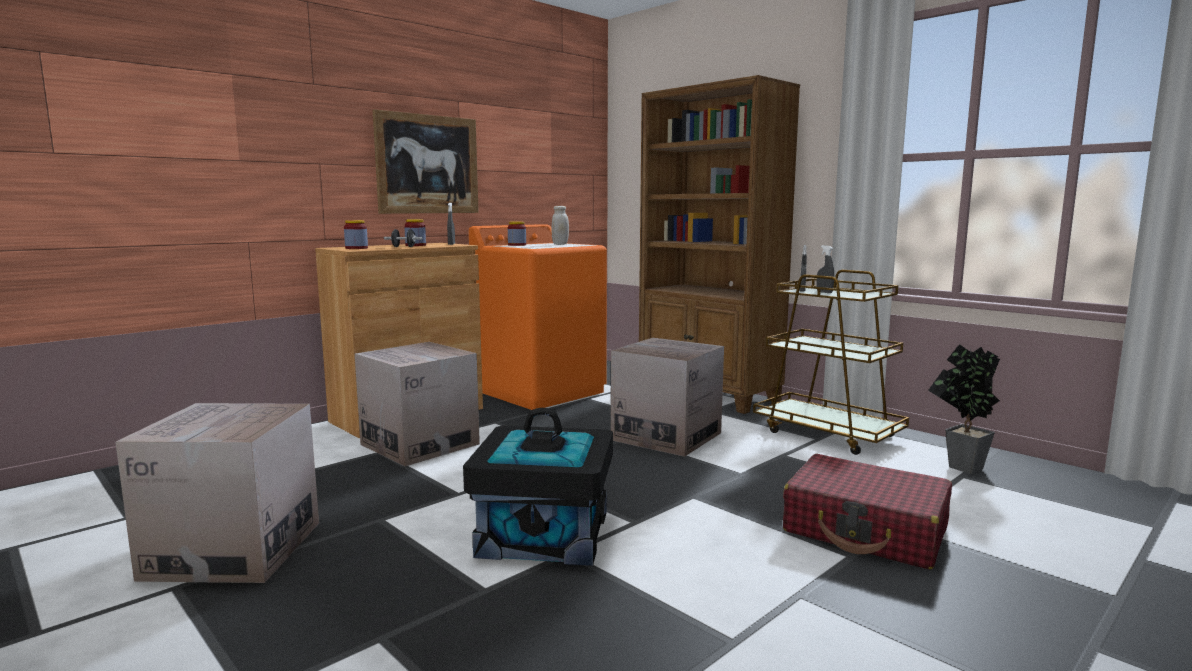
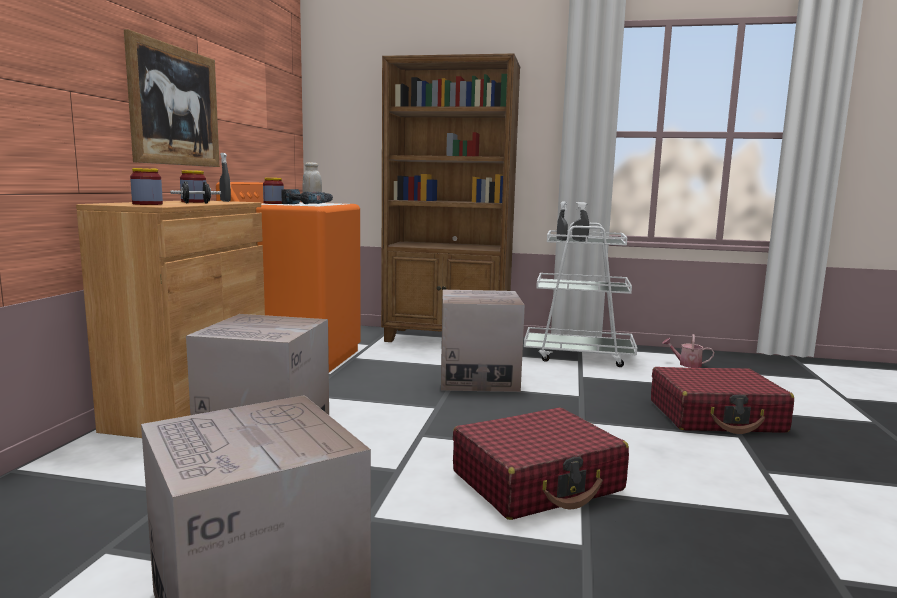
camera: 35 degrees left, 0 degrees up
black storage box [463,408,613,566] -> red suitcase [453,408,629,520]
brown cart [753,270,909,455] -> white cart [524,222,637,367]
potted plant [928,344,1000,474] -> watering can [662,334,715,368]
none -> power drill [281,189,333,204]

